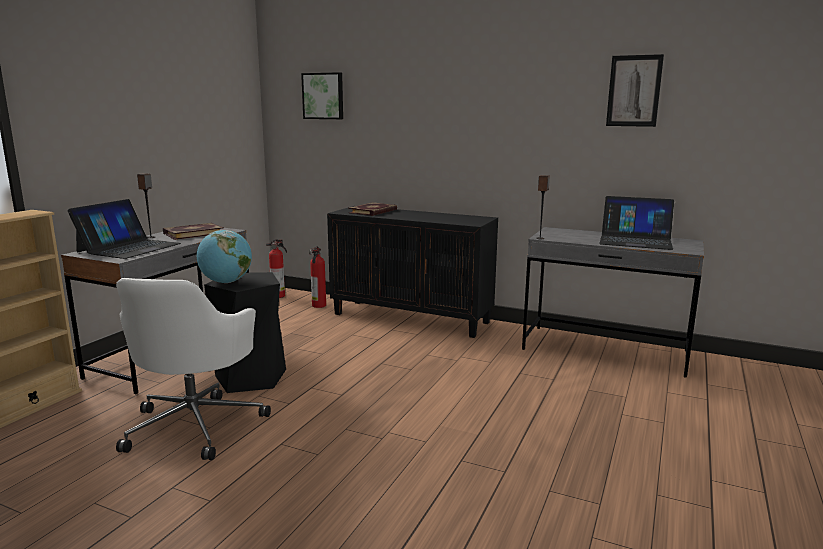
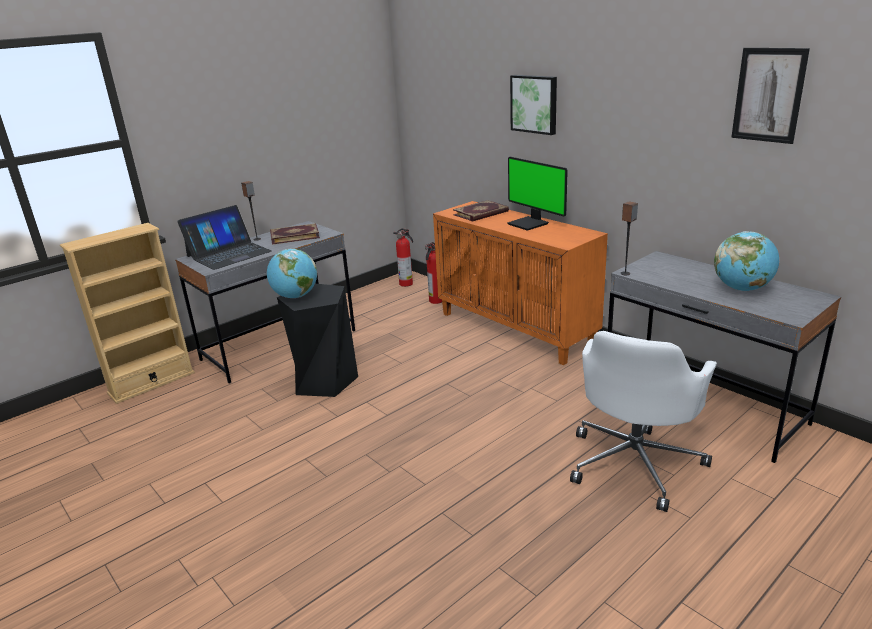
camera: 25 degrees right, 10 degrees up
white office chair [116,278,271,460] -> white office chair moved to [570,331,717,512]
picture [301,72,343,119] -> picture moved to [510,75,557,135]
black cabinet [327,206,498,338] -> orange cabinet [433,201,608,365]
laptop [599,196,674,250] -> globe [714,231,779,291]
none -> monitor [507,157,568,231]

